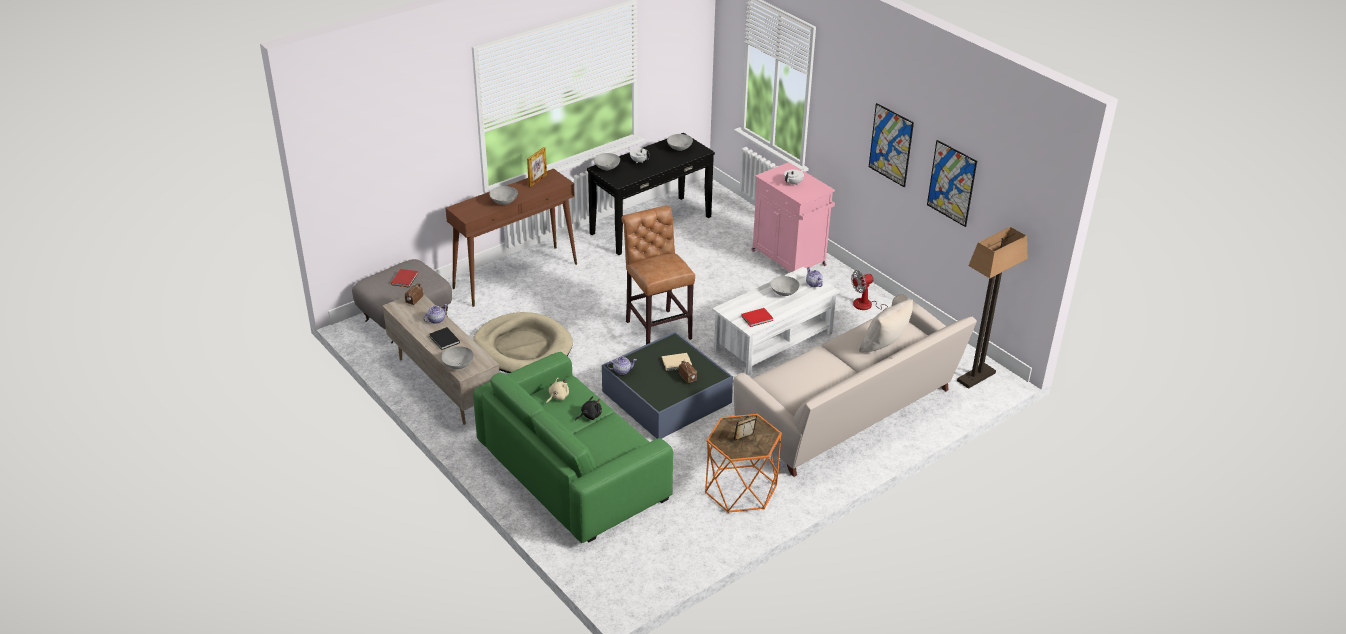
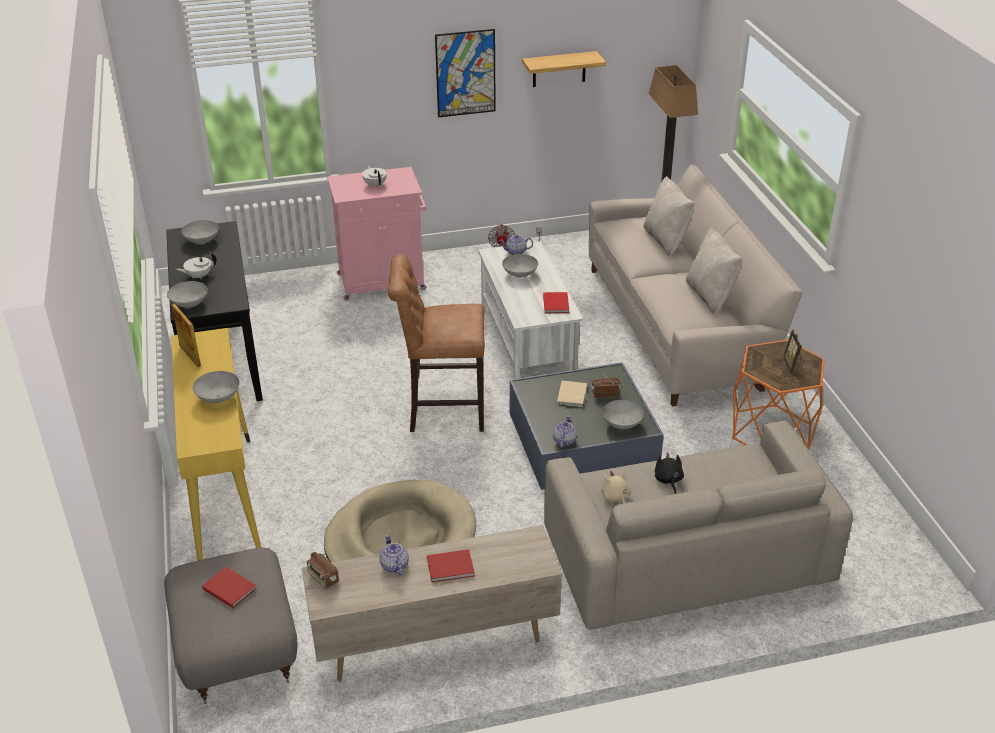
camera: 65 degrees left, 0 degrees up
black book [429,327,460,350] -> red book [427,549,475,583]
grey bowl [441,346,474,369] -> grey bowl moved to [602,400,644,429]
brown console table [446,169,577,307] -> yellow console table [171,328,262,561]
green sofa [473,352,673,543] -> beige sofa [544,421,853,630]
picture [927,140,977,227] -> shelf [522,51,606,87]
none -> beige pillow [686,228,742,314]

